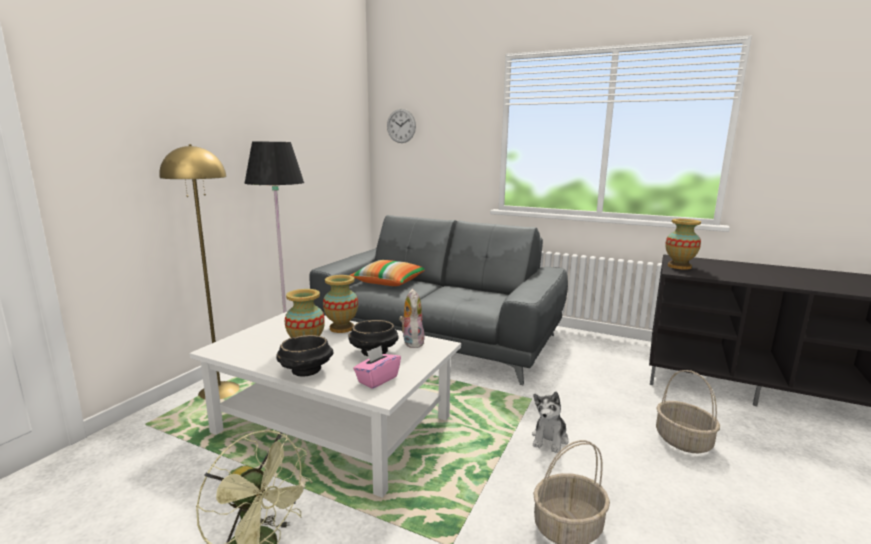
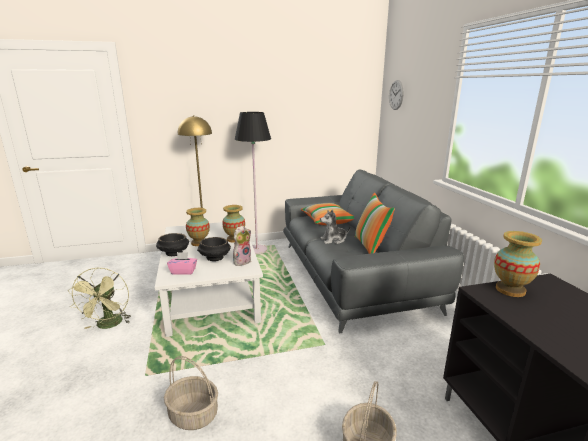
camera: 50 degrees right, 5 degrees up
plush toy [532,392,569,453] -> plush toy moved to [320,210,350,244]
none -> pillow [355,193,395,254]

